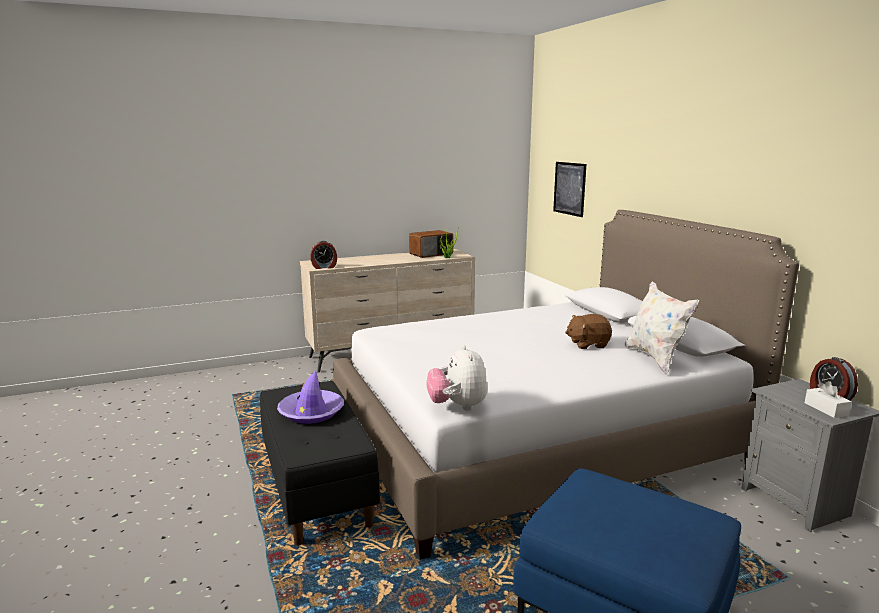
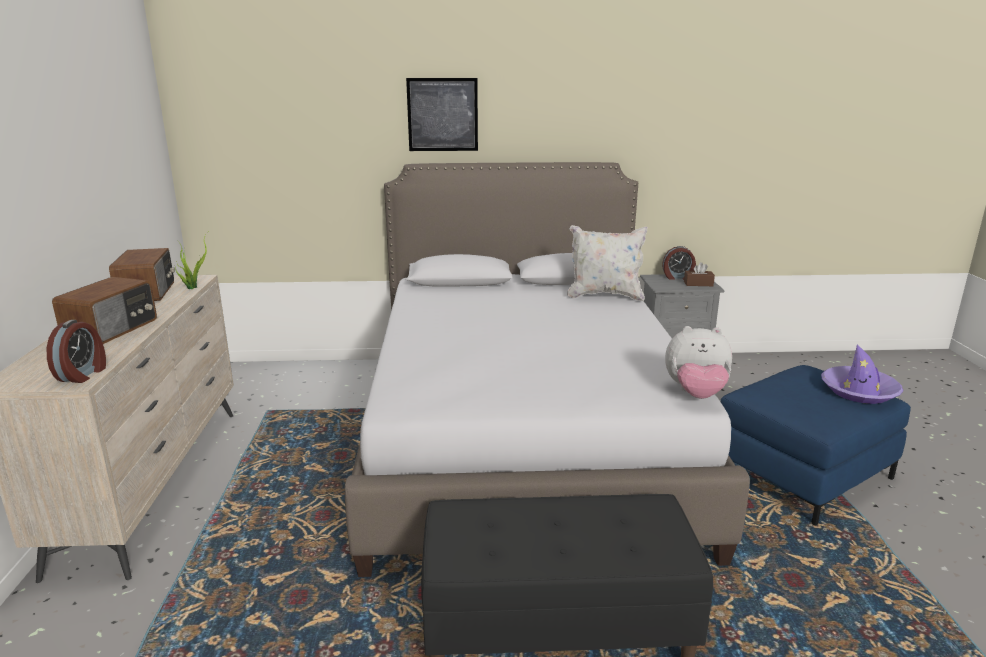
camera: 70 degrees left, 5 degrees up
purple hat [277,370,344,424] -> purple hat moved to [821,344,904,404]
picture [553,162,586,217] -> picture moved to [406,78,478,151]
brown plush toy [565,314,612,349] -> none
white tissue box [805,381,852,418] -> brown tissue box [684,262,715,286]
none -> radio [52,277,157,344]

